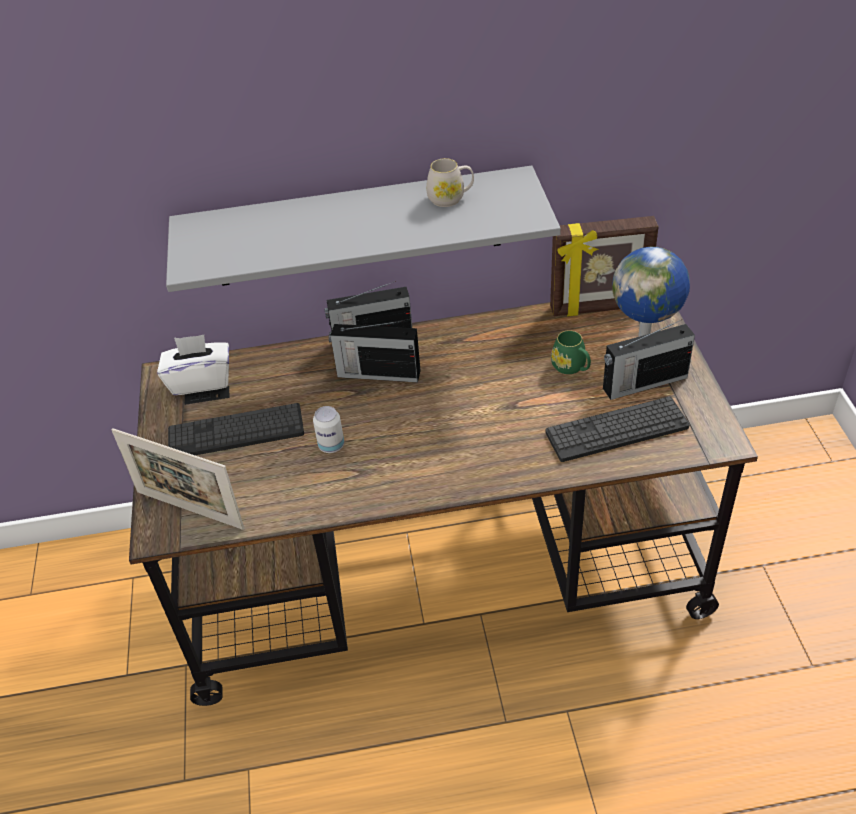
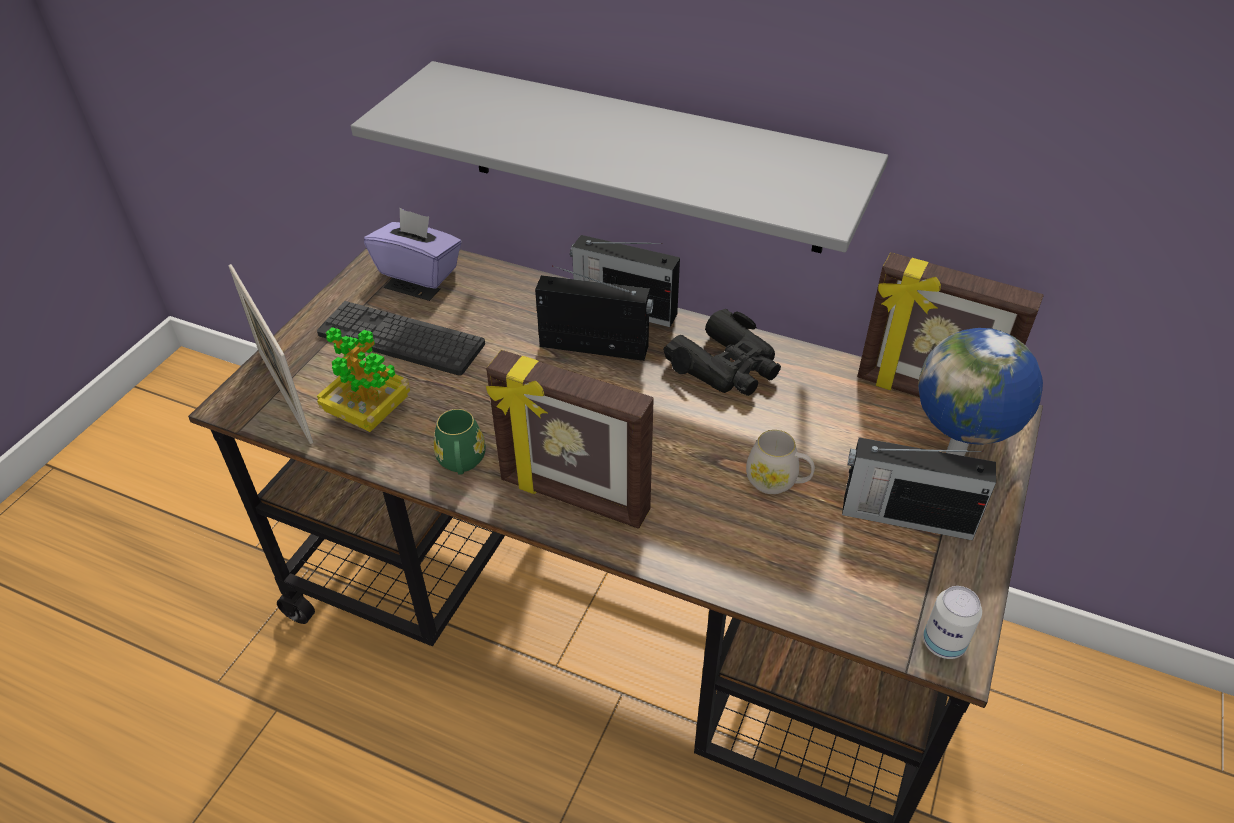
camera: 30 degrees right, 0 degrees up
white tissue box [157,335,229,395] -> purple tissue box [364,208,462,289]
can [313,406,344,453] -> can moved to [923,586,982,659]
radio [329,321,421,382] -> radio turned 150 degrees clockwise [535,265,654,361]
white mug [426,158,474,207] -> white mug moved to [746,430,815,494]
keyboard [545,397,690,462] -> none
green mug [551,330,591,374] -> green mug moved to [433,409,485,475]
none -> potted plant [317,327,410,432]
none -> picture frame [486,350,654,529]
none -> black binoculars [663,309,781,396]

